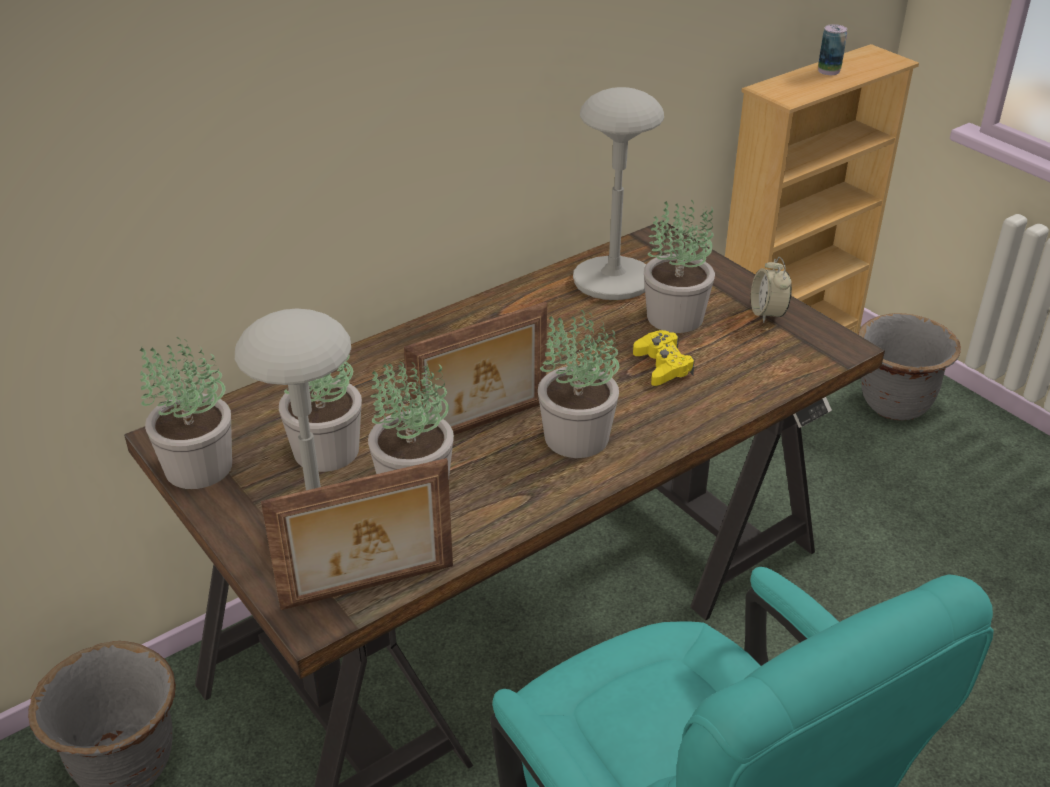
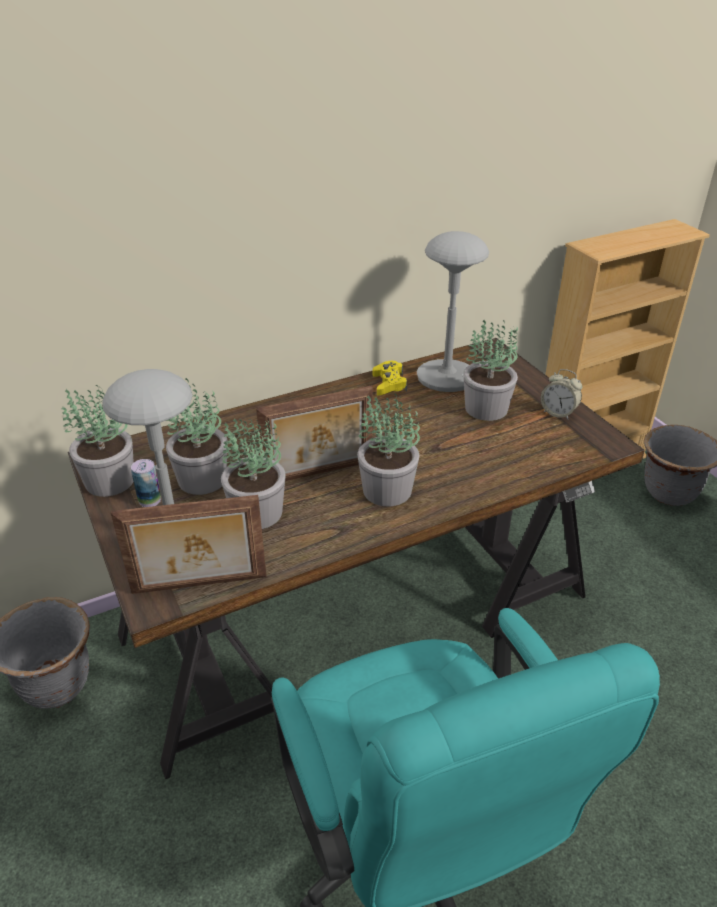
camera: 10 degrees right, 0 degrees up
yellow game controller [633,330,694,386] -> yellow game controller moved to [372,361,407,395]
alarm clock [751,257,792,323] -> alarm clock turned 60 degrees counterclockwise [541,369,582,419]
can [818,24,847,75] -> can moved to [131,459,161,507]

